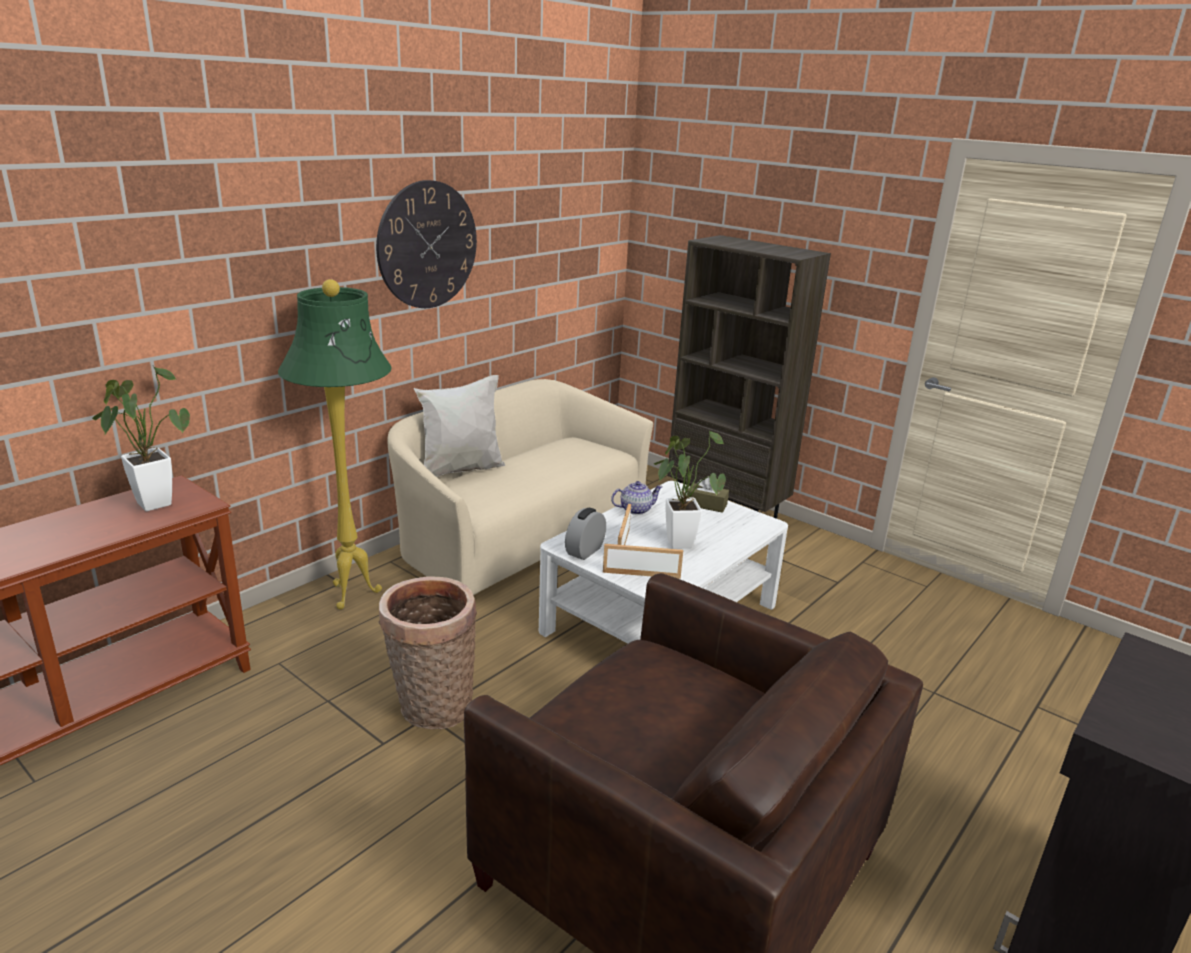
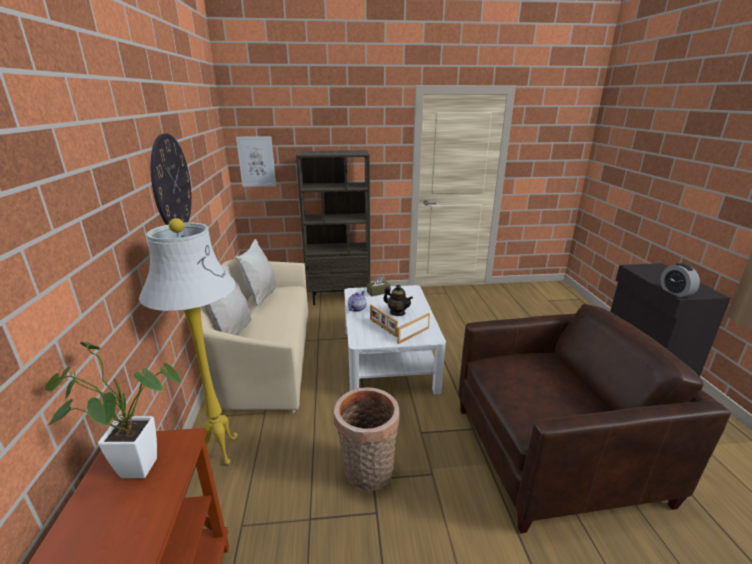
camera: 45 degrees left, 0 degrees up
green floor lamp [278,279,392,610] -> white floor lamp [139,218,238,465]
alarm clock [565,507,606,560] -> alarm clock moved to [661,263,700,297]
potted plant [654,431,726,549] -> teapot [383,285,413,316]
none -> picture [236,136,276,187]
none -> white pillow [236,239,276,309]

